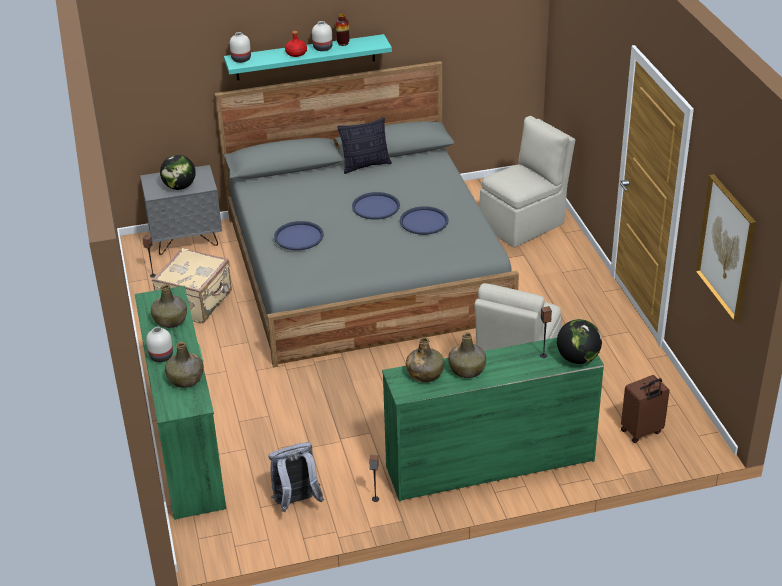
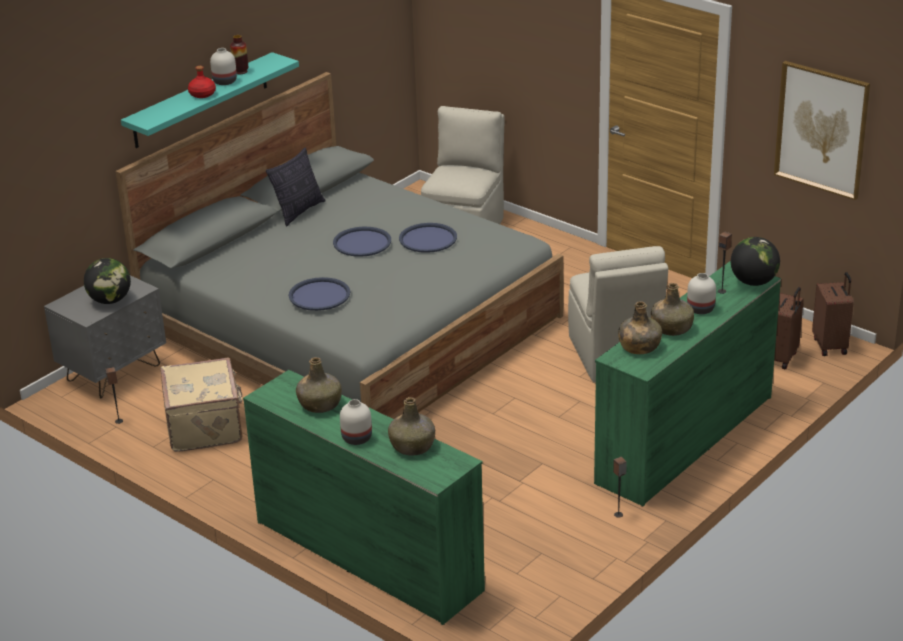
camera: 35 degrees left, 5 degrees down
white vase [230,32,251,63] -> white vase moved to [687,273,716,314]
grey backpack [268,442,324,512] -> none
none -> brown suitcase [812,272,854,356]

